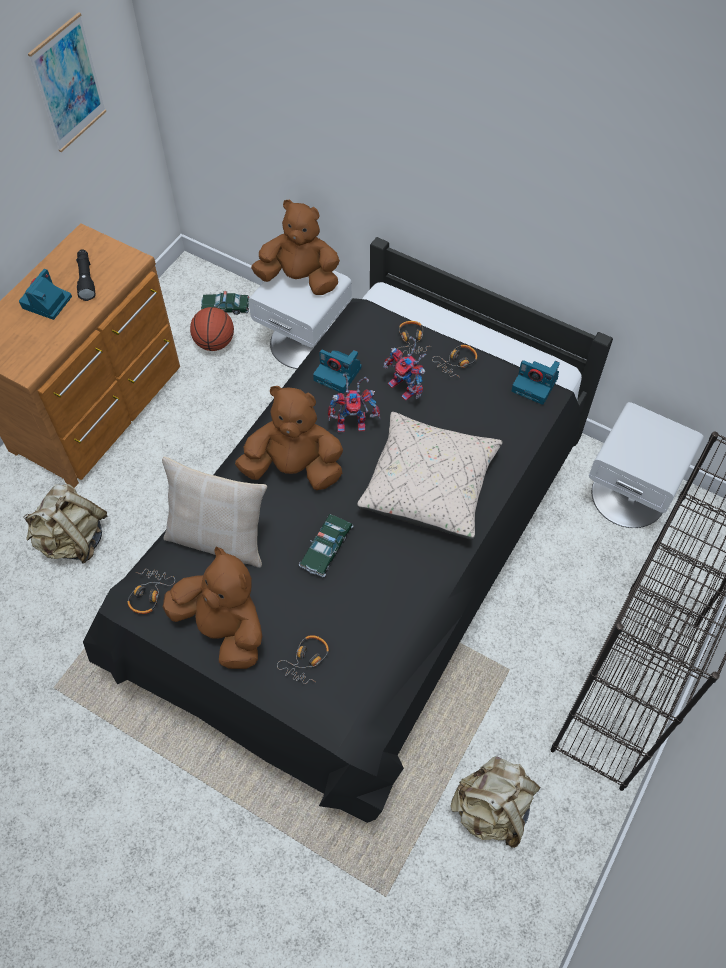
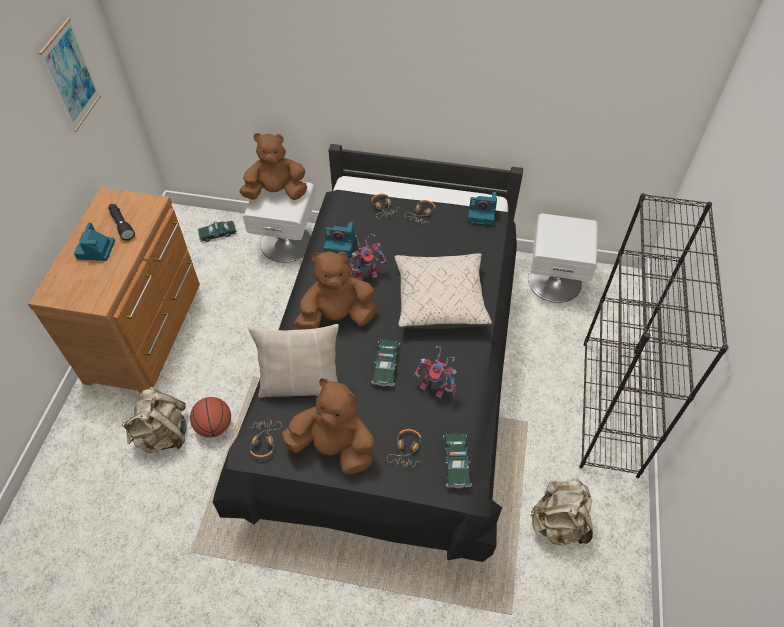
camera: 20 degrees left, 5 degrees down
basketball [190,307,234,351] -> basketball moved to [190,397,231,437]
toy robot [383,336,427,401] -> toy robot moved to [414,346,457,398]
none -> toy car [443,434,472,488]

